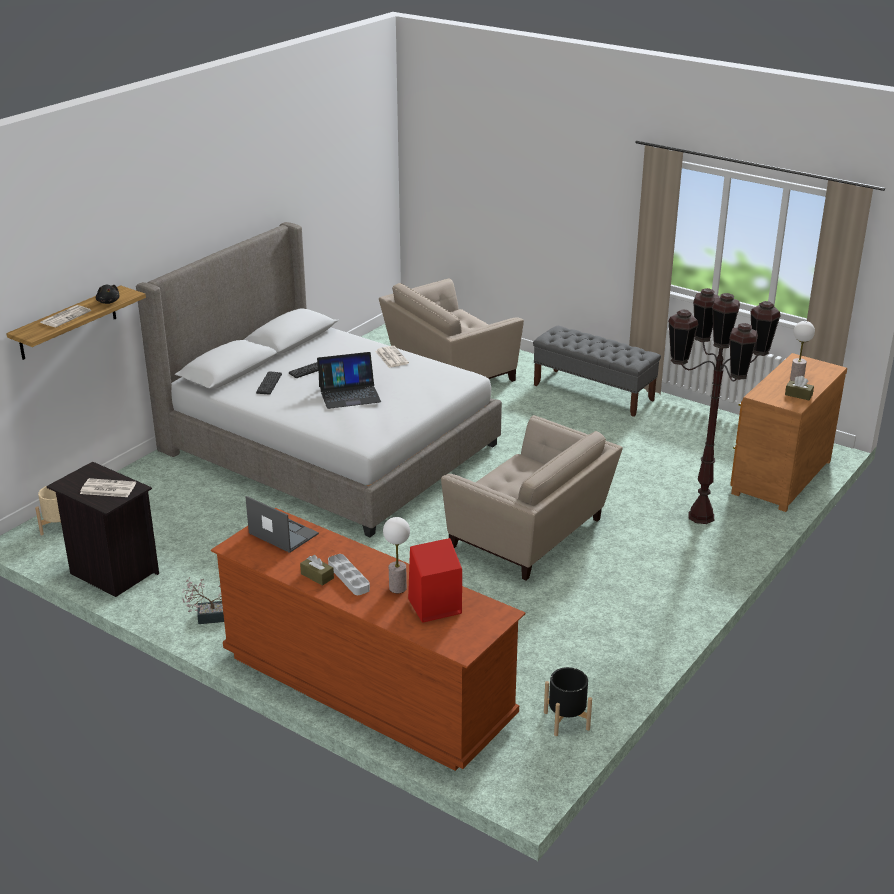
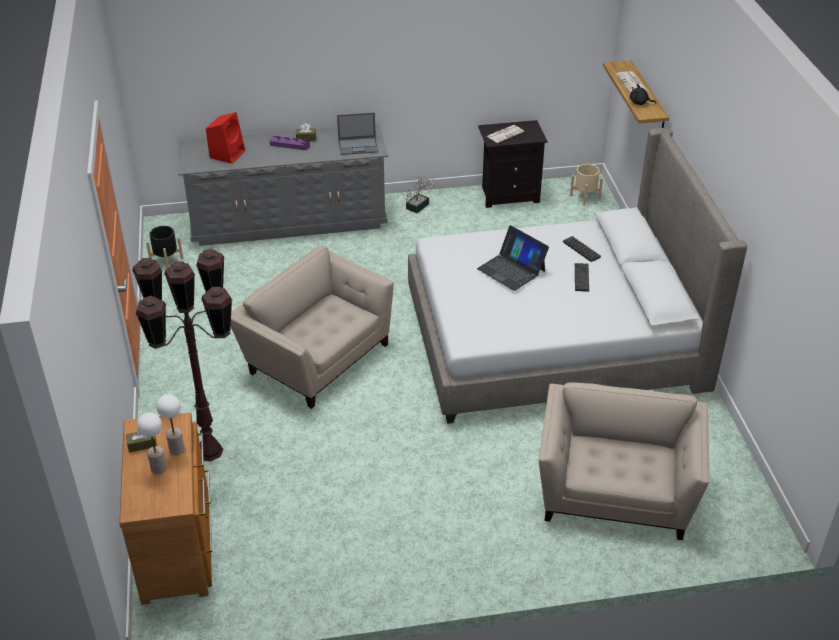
camera: 135 degrees right, 10 degrees up
brown dresser [211,508,525,771] -> grey dresser [178,124,388,246]
laptop [317,352,381,409] -> laptop turned 75 degrees counterclockwise [477,226,549,291]
grey tray [328,554,370,595] -> purple tray [270,136,310,150]
newspaper [375,346,409,367] -> none
table lamp [383,517,410,593] -> table lamp moved to [156,394,185,455]
beige armchair [441,415,623,580] -> beige armchair turned 45 degrees clockwise [231,245,394,409]
grey bench [533,326,661,417] -> none

